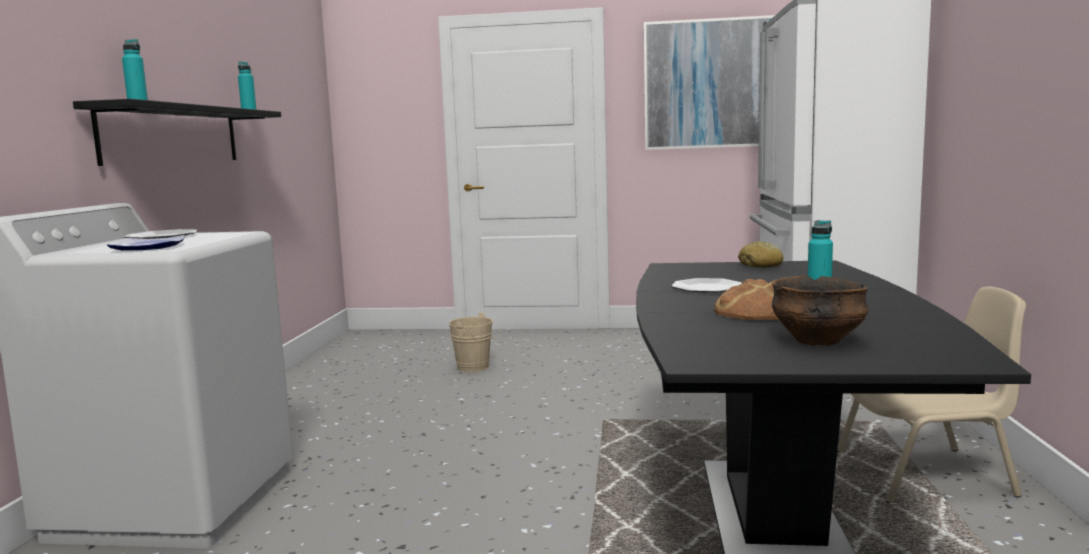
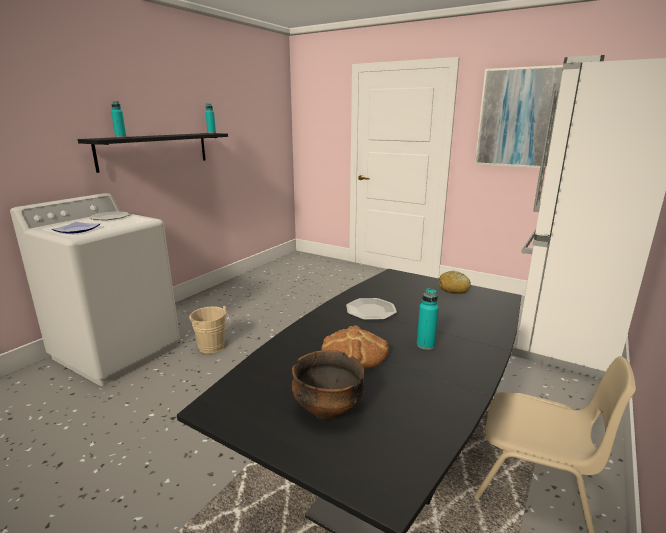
camera: 25 degrees right, 10 degrees up
beige bucket [449,312,501,372] -> beige bucket moved to [189,305,230,353]

